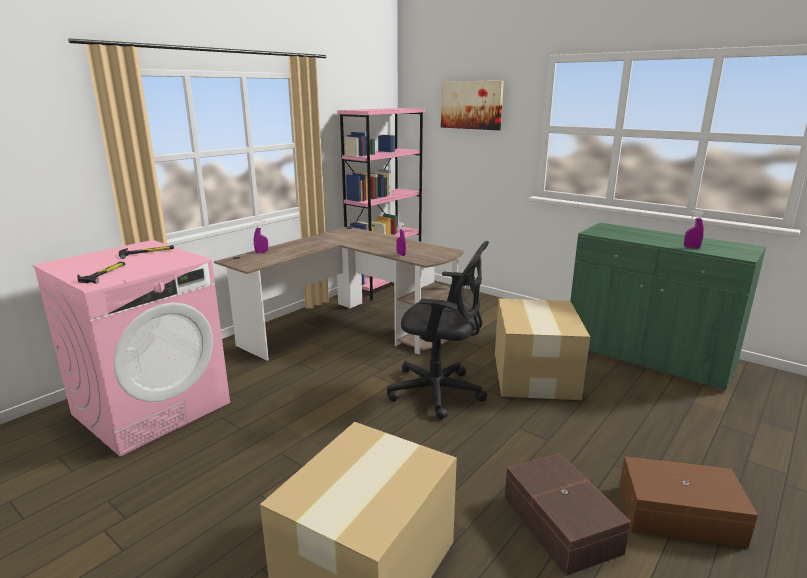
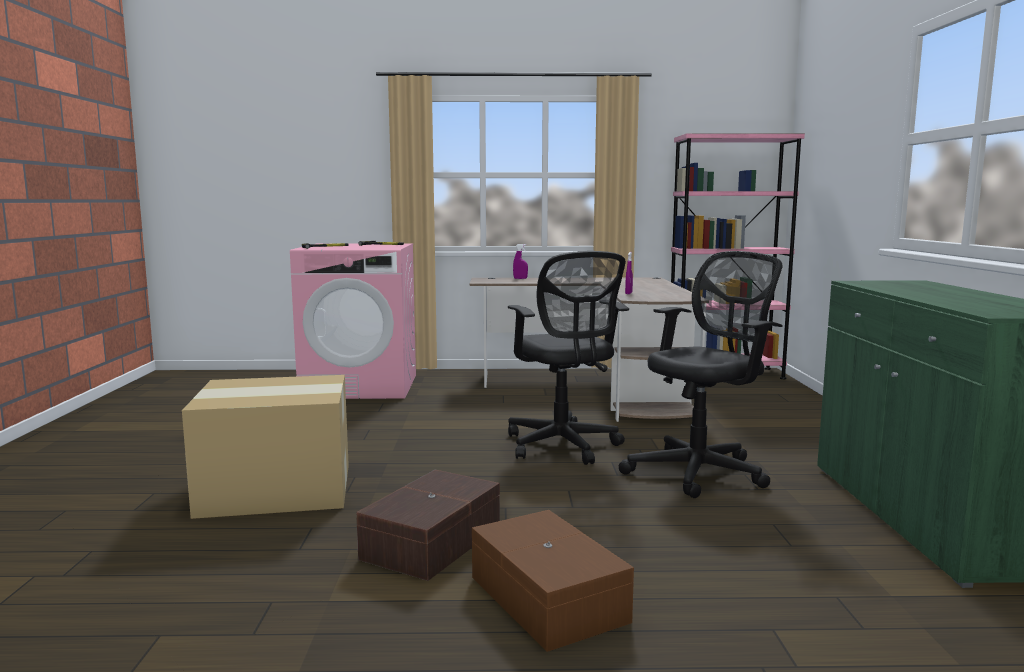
camera: 50 degrees right, 10 degrees down
picture [441,81,504,130] -> none
cardboard box [495,299,590,400] -> black office chair [618,251,783,498]
purple spray bottle [684,210,704,248] -> none

